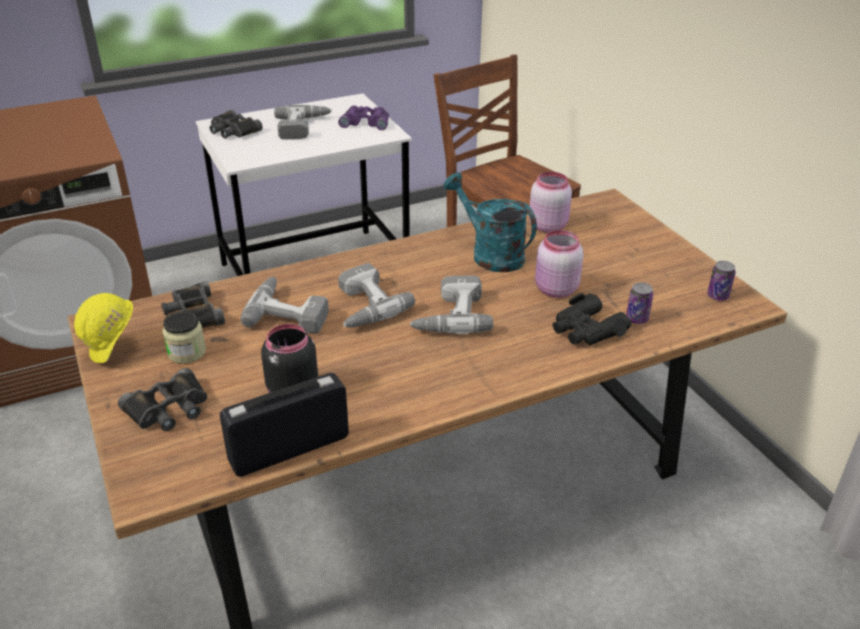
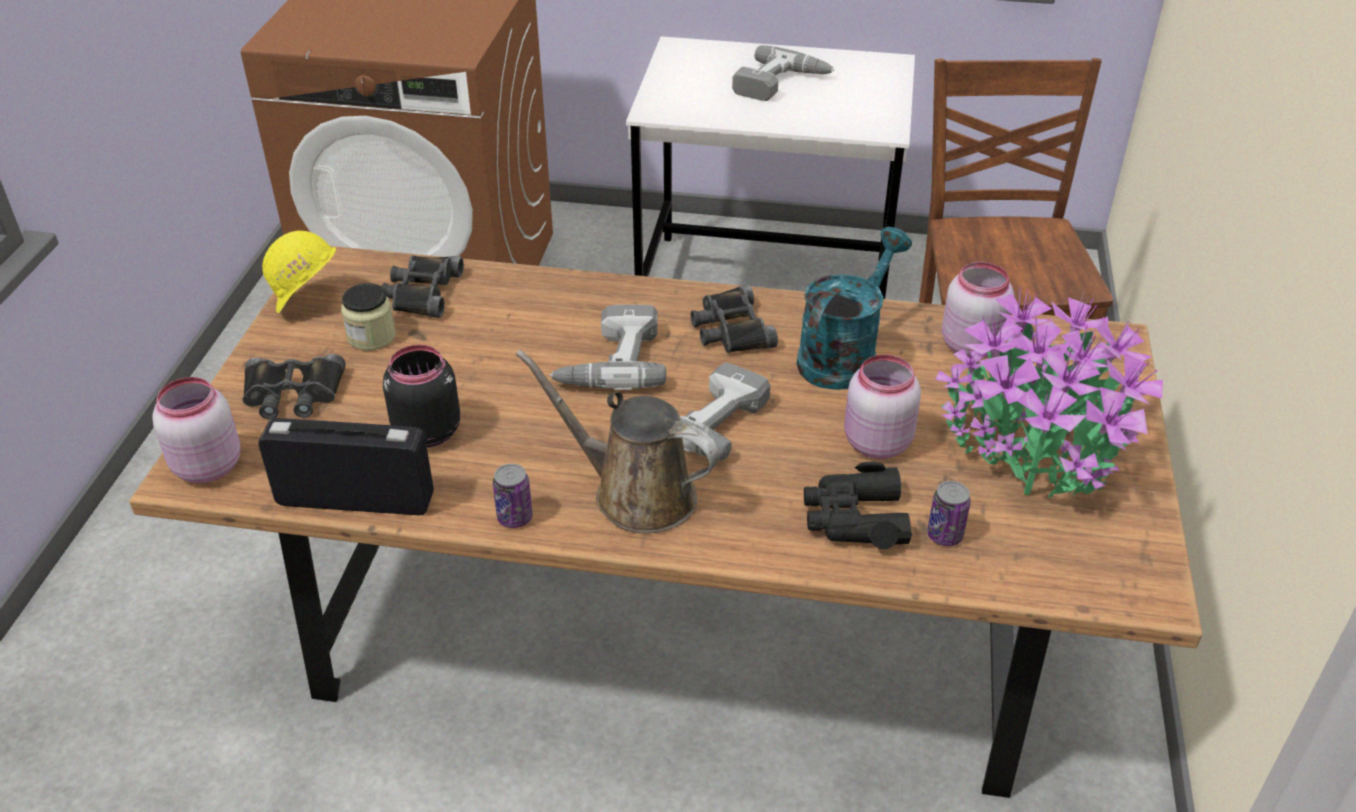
camera: 35 degrees right, 5 degrees up
black binoculars [210,110,263,139] -> black binoculars moved to [691,285,778,353]
power drill [241,276,329,334] -> none
purple binoculars [338,105,389,130] -> none
turquoise watering can [444,172,537,272] -> turquoise watering can turned 45 degrees clockwise [797,227,912,390]
can [707,261,736,301] -> can moved to [493,464,533,528]
none -> pink jar [152,377,241,483]
none -> brown watering can [516,350,720,533]
none -> potted plant [935,287,1163,498]

